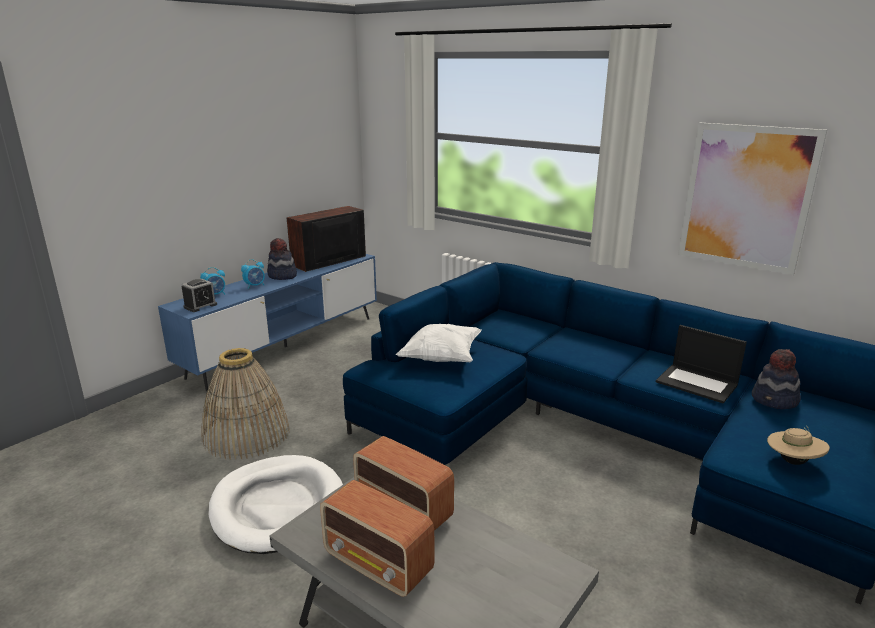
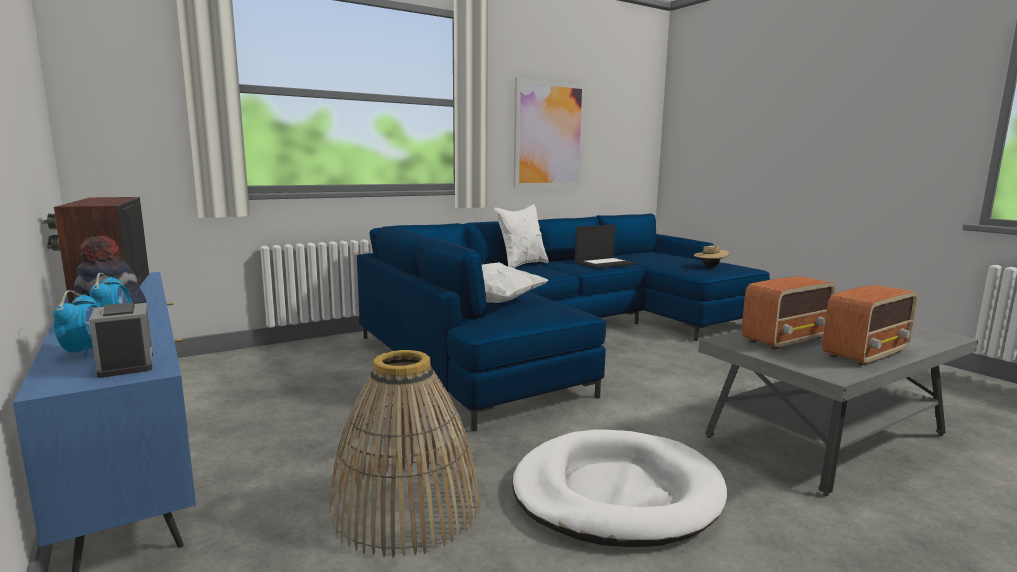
camera: 70 degrees left, 10 degrees down
hat [752,349,801,409] -> none
none -> white pillow [494,204,549,268]

